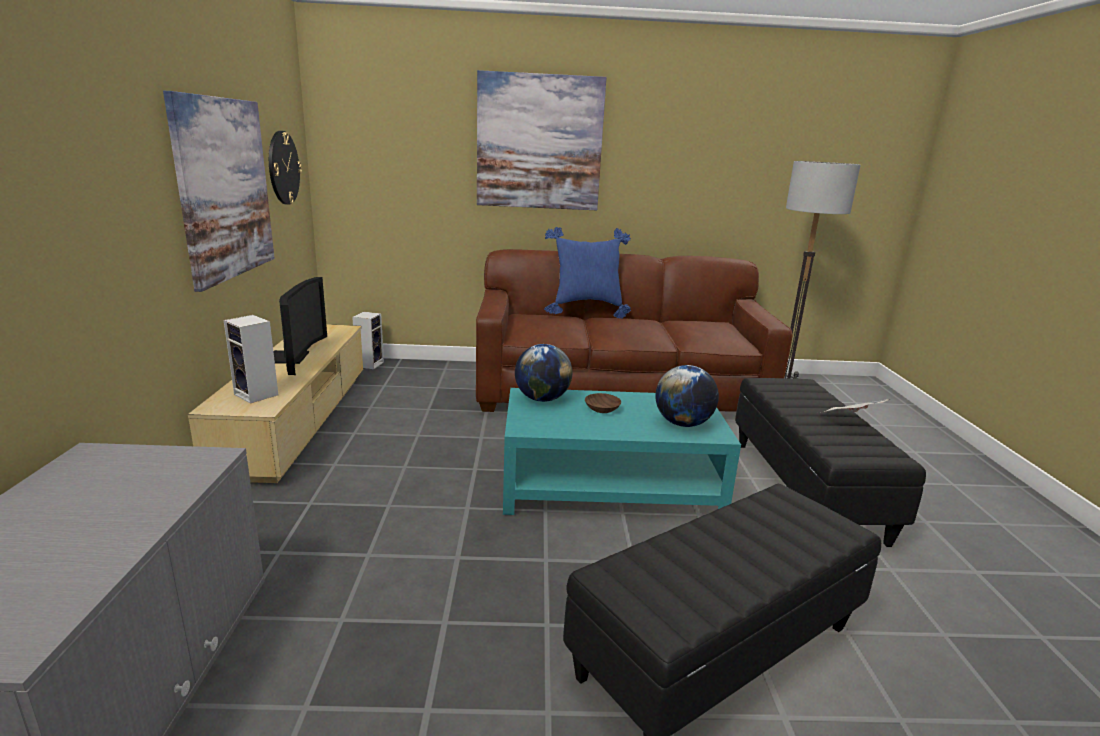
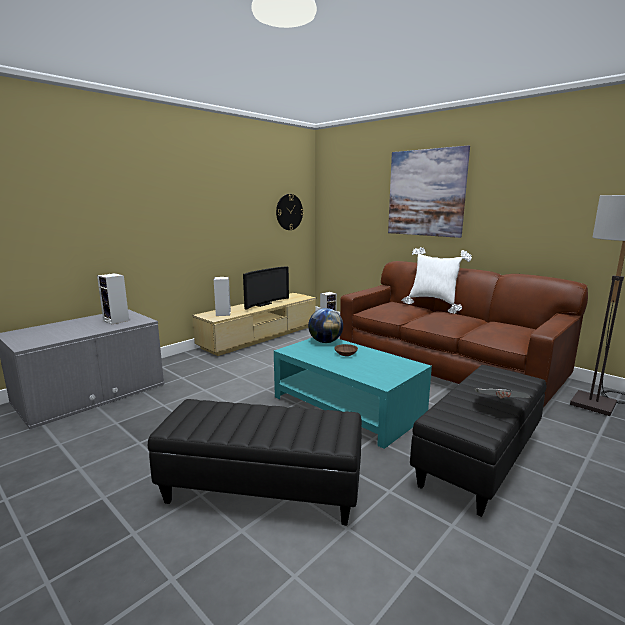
camera: 45 degrees right, 5 degrees down
picture [163,91,275,292] -> none
blue pillow [544,227,631,319] -> white pillow [402,247,472,314]
globe [655,365,719,427] -> none
none -> speaker [97,273,129,324]

